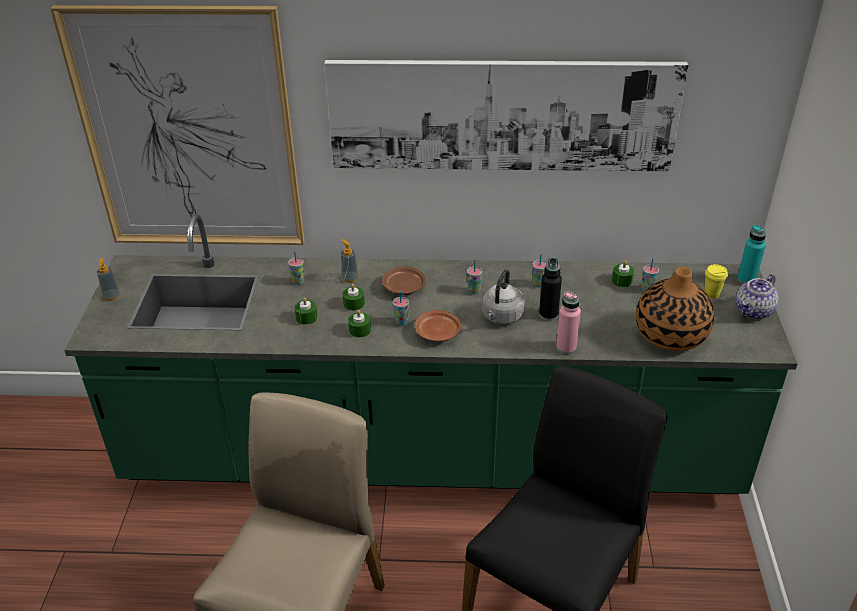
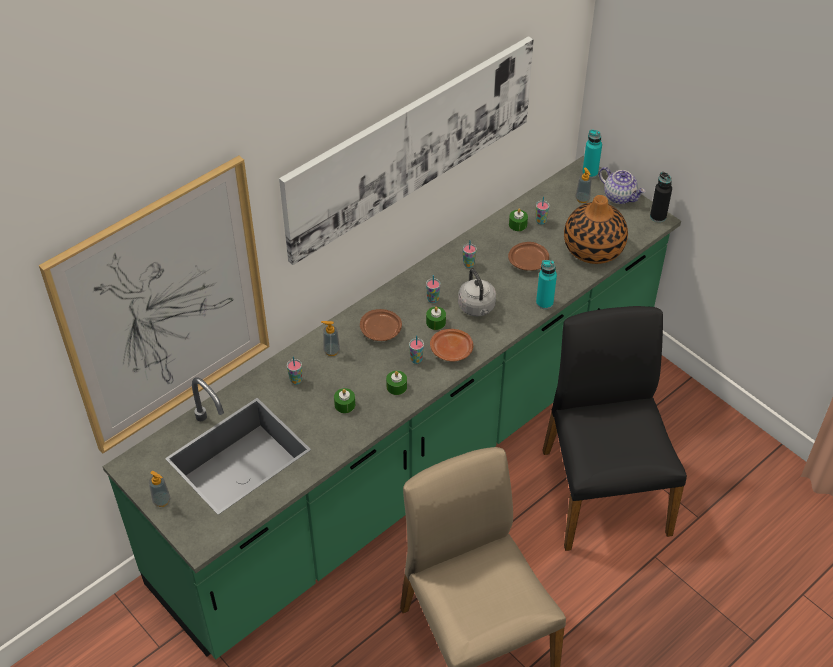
camera: 45 degrees left, 10 degrees up
green candle [343,284,365,311] -> green candle moved to [426,306,446,330]
black bottle [539,258,562,320] -> black bottle moved to [650,172,672,222]
pink bottle [556,291,581,354] -> turquoise bottle [536,260,557,309]
yellow cup [704,264,728,299] -> soap dispenser [575,168,592,203]
teapot [736,274,779,319] -> teapot turned 45 degrees counterclockwise [599,167,646,204]
none -> brown plate [508,242,549,271]

